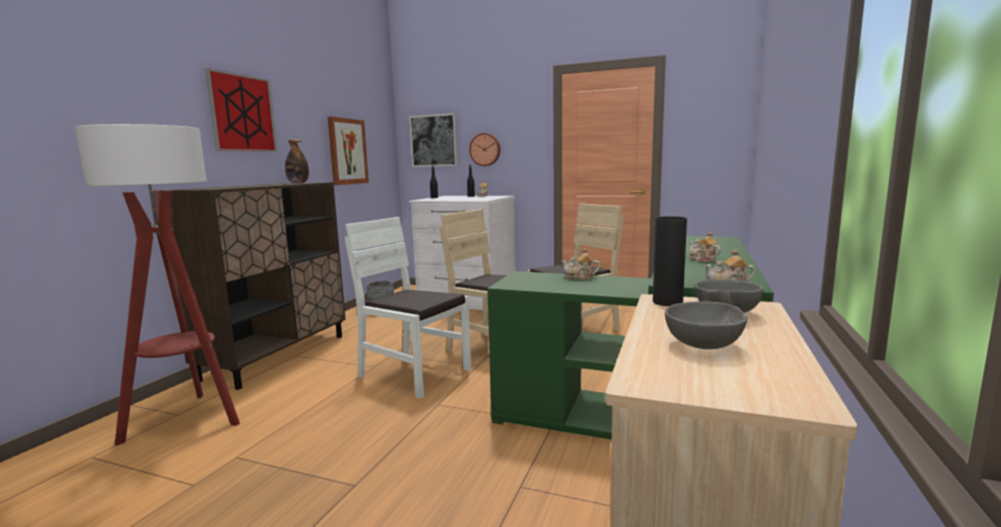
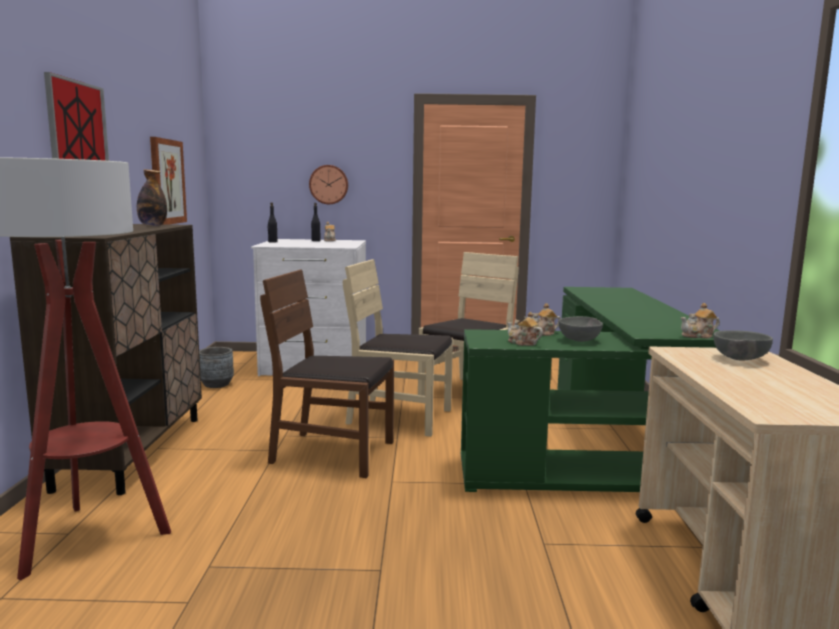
camera: 20 degrees left, 0 degrees up
white chair [345,217,471,399] -> brown chair [260,270,394,478]
picture [409,113,458,167] -> none
black vase [653,216,687,306] -> none
grey bowl [665,301,747,349] -> grey bowl moved to [559,316,603,342]
teapot [689,231,721,262] -> teapot moved to [507,312,543,346]

